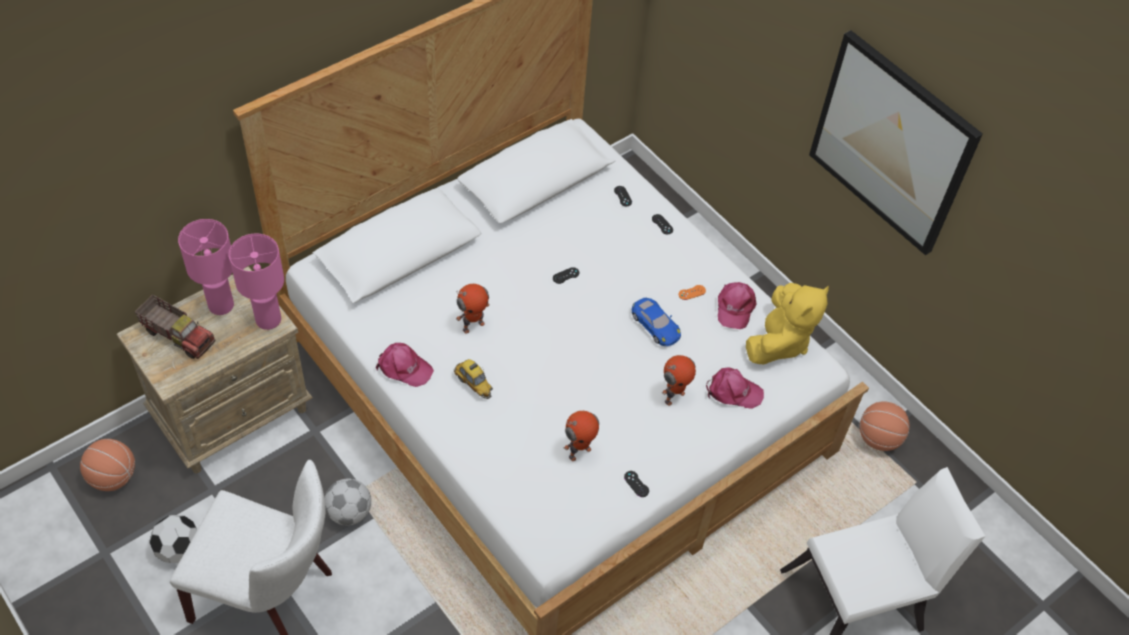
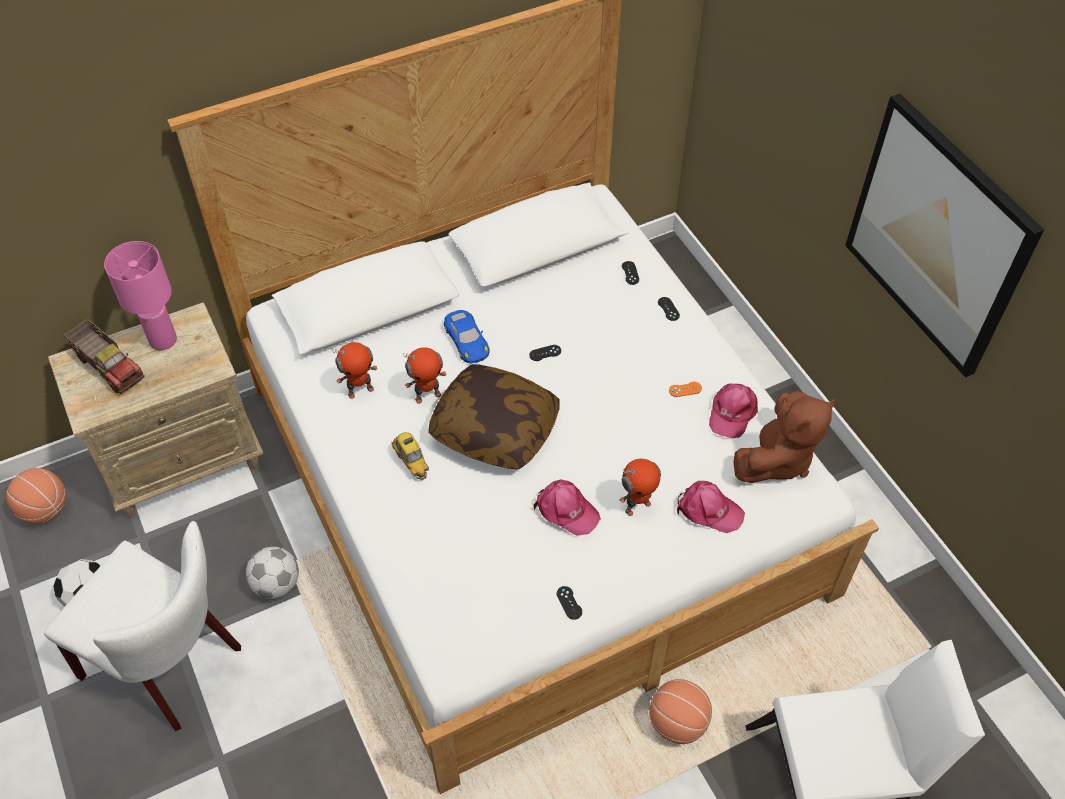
camera: 15 degrees right, 0 degrees up
pink table lamp [229,234,284,330] -> none
pink cap [376,343,434,387] -> pink cap moved to [534,479,601,536]
toy robot [564,411,599,461] -> toy robot moved to [332,342,378,399]
blue toy car [632,298,681,346] -> blue toy car moved to [444,310,490,363]
yellow plush toy [746,283,829,364] -> brown plush toy [734,391,835,483]
basketball [860,401,910,451] -> basketball moved to [649,679,712,744]
none -> pillow [428,364,560,469]

